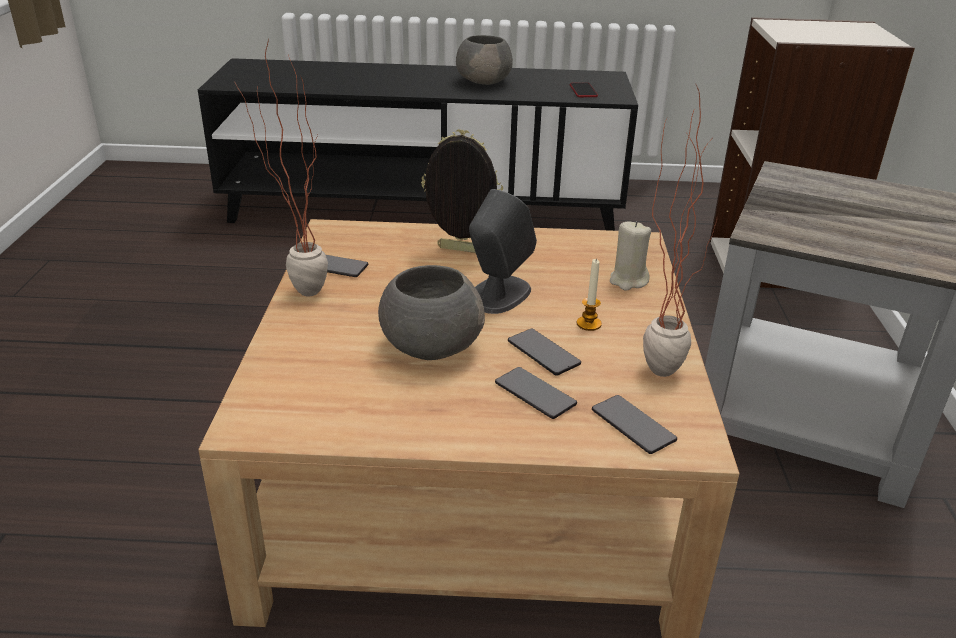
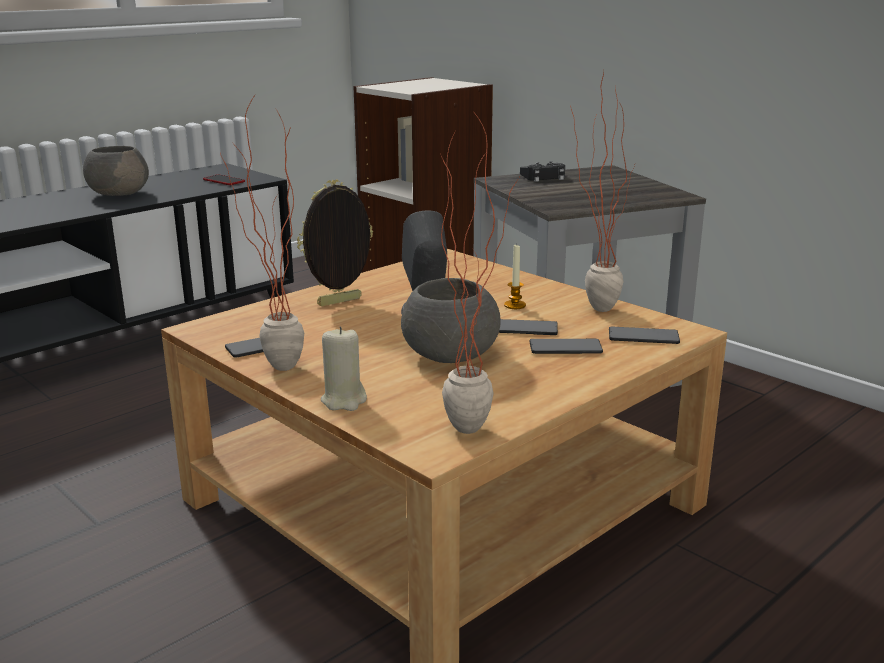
camera: 45 degrees left, 10 degrees down
beige candle [610,221,651,291] -> beige candle moved to [321,327,367,411]
none -> potted plant [441,110,519,434]
none -> black game controller [520,161,565,182]

